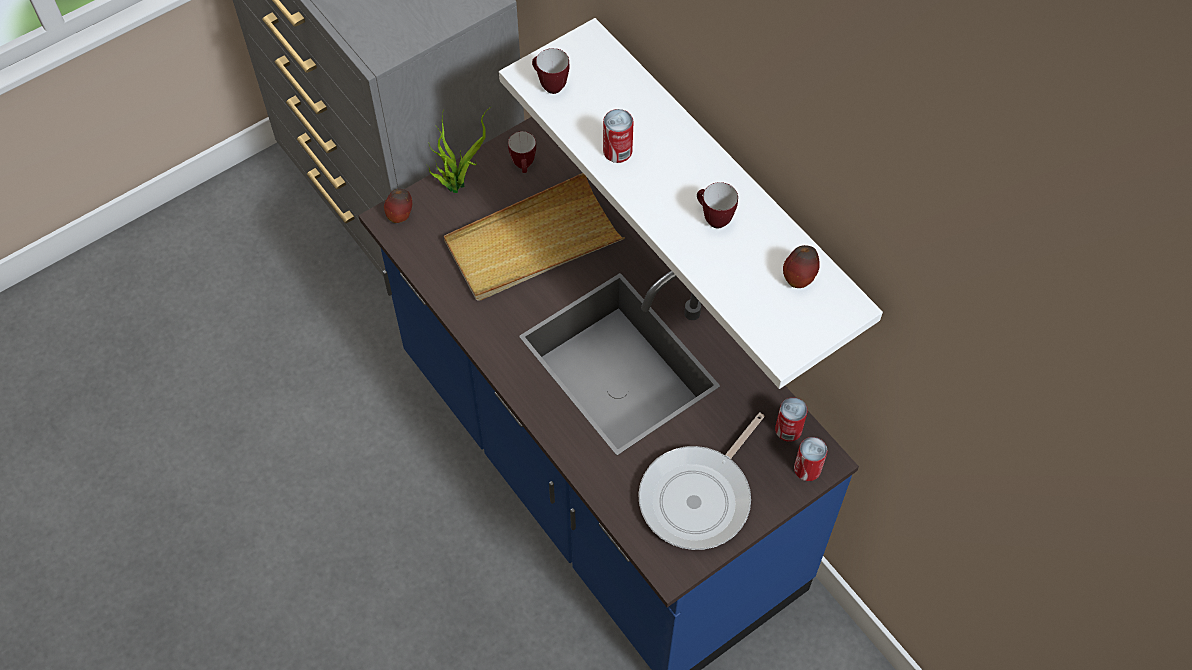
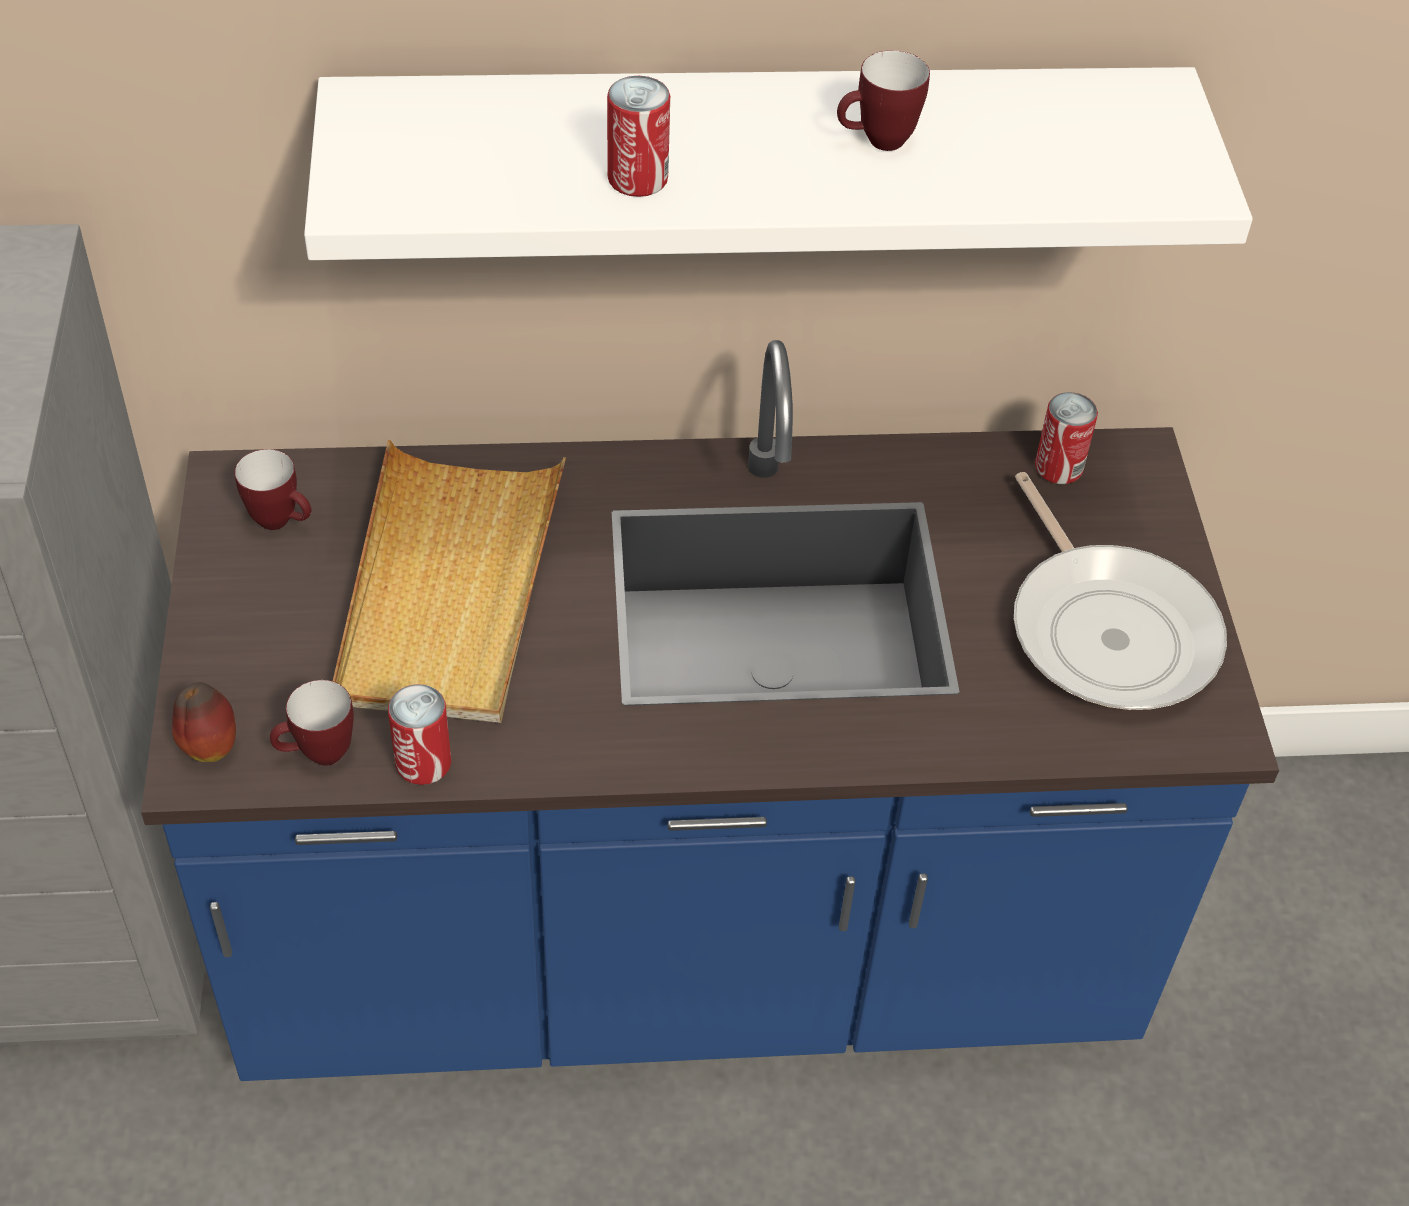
camera: 60 degrees left, 10 degrees down
potted plant [427,107,491,193] -> none
mug [532,48,569,94] -> mug moved to [270,680,354,766]
apple [783,245,820,288] -> none
can [794,437,827,481] -> can moved to [388,684,451,785]

